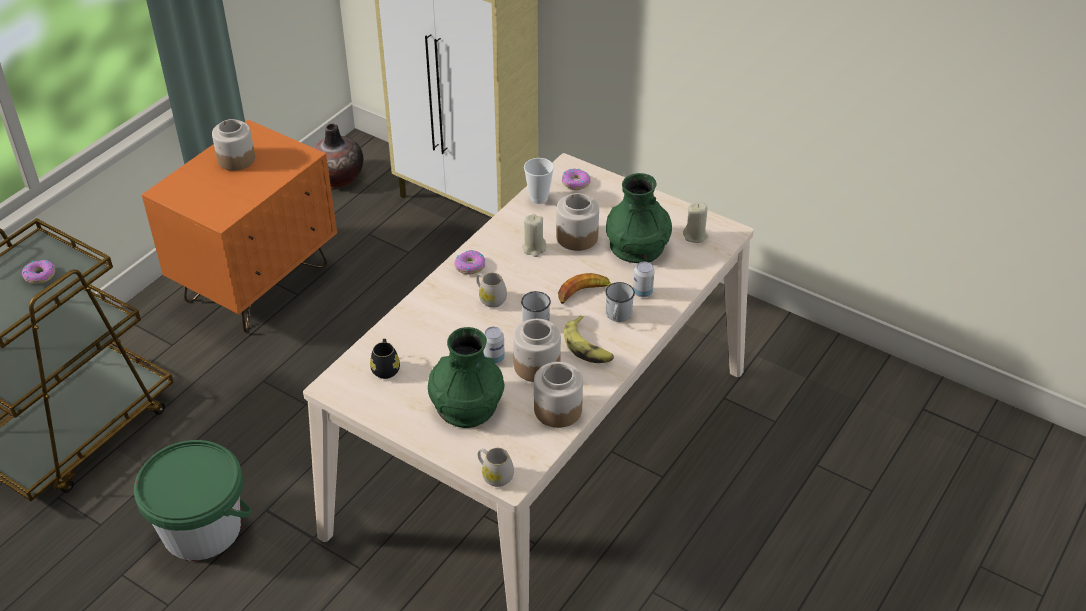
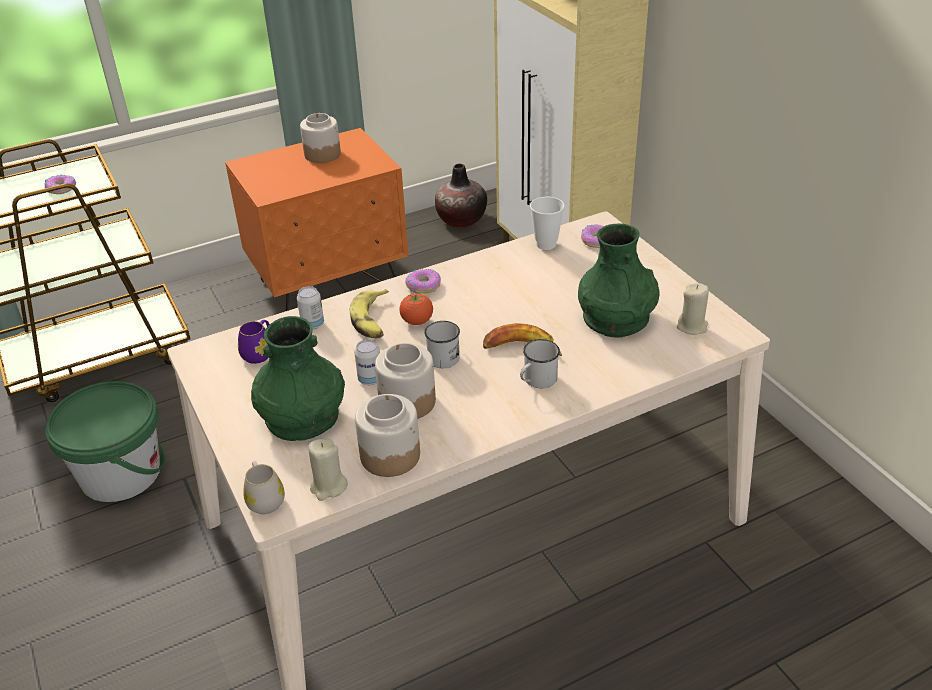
camera: 30 degrees right, 5 degrees down
black mug [370,339,400,379] -> purple mug [238,320,270,364]
white mug [476,273,507,308] -> tomato [399,293,433,325]
beige candle [522,214,547,257] -> beige candle moved to [308,439,348,501]
jar [556,193,599,251] -> none
banana [564,316,614,363] -> banana moved to [350,289,389,338]
can [633,261,654,297] -> can moved to [297,286,324,329]

